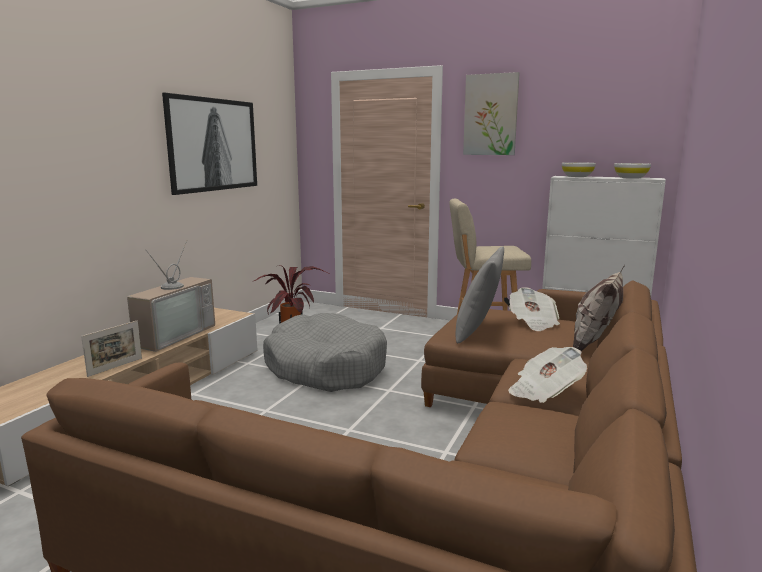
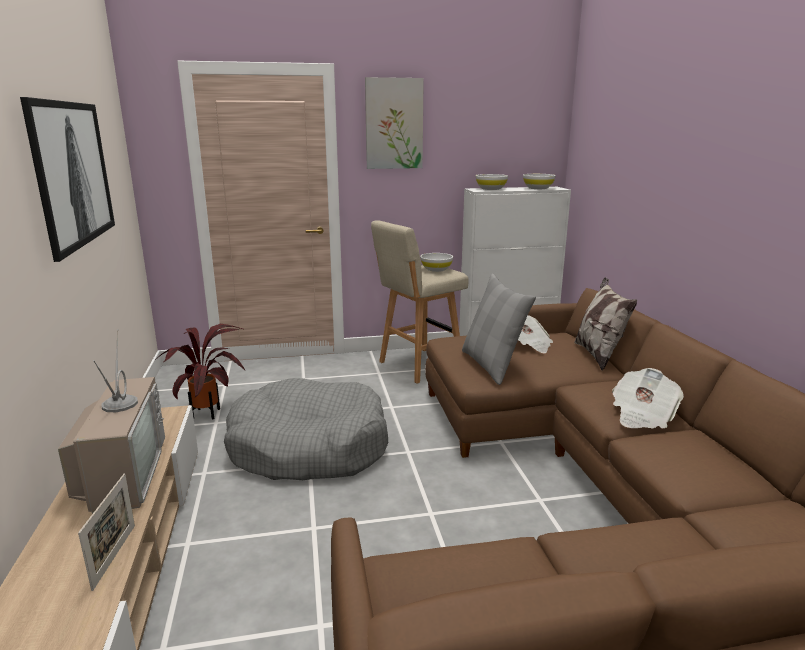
camera: 35 degrees left, 5 degrees up
none -> white bowl [420,253,453,272]

